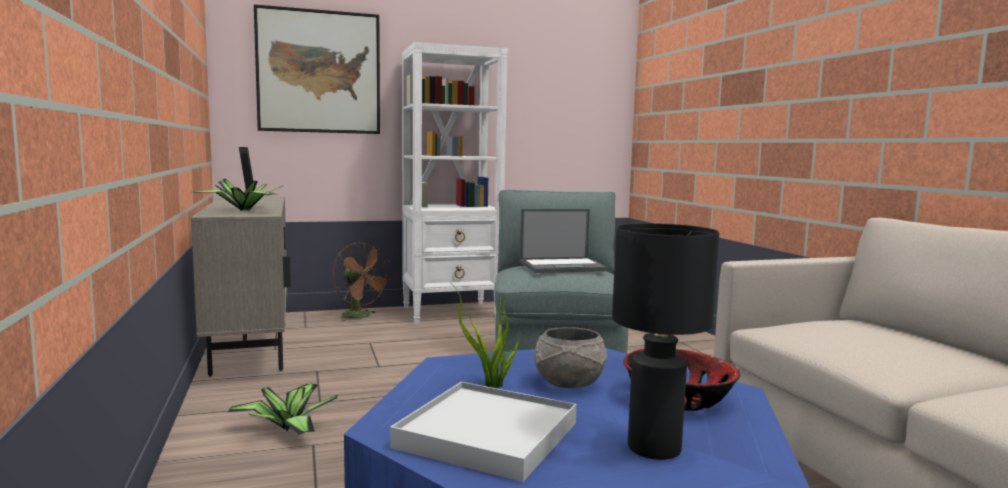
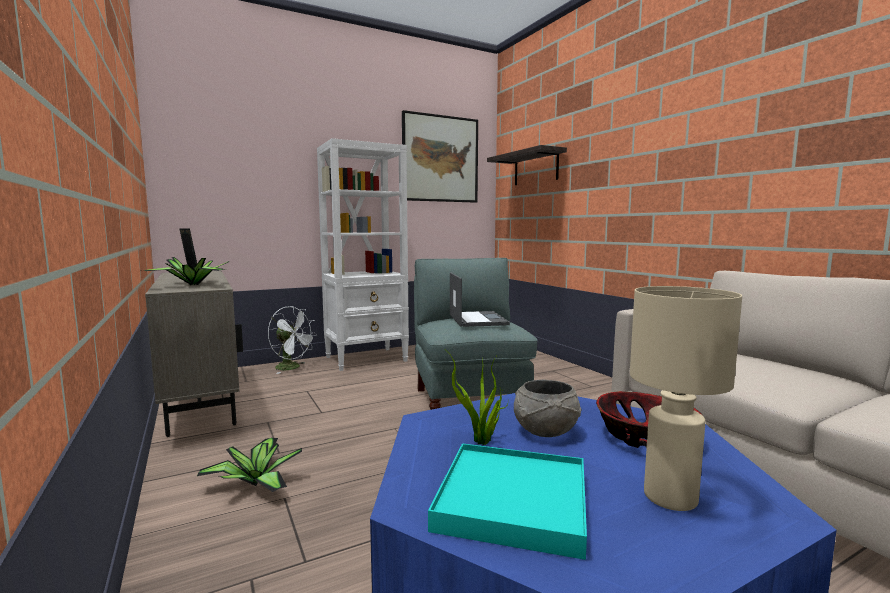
camera: 10 degrees left, 0 degrees up
picture [254,5,380,134] -> picture moved to [402,110,478,203]
brown fan [333,242,392,322] -> white fan [268,306,317,374]
white tray [390,382,577,482] -> turquoise tray [428,443,587,560]
laptop [520,209,609,273] -> laptop turned 75 degrees counterclockwise [450,272,510,327]
black table lamp [612,223,719,460] -> beige table lamp [630,286,742,511]
none -> shelf [487,145,567,185]

